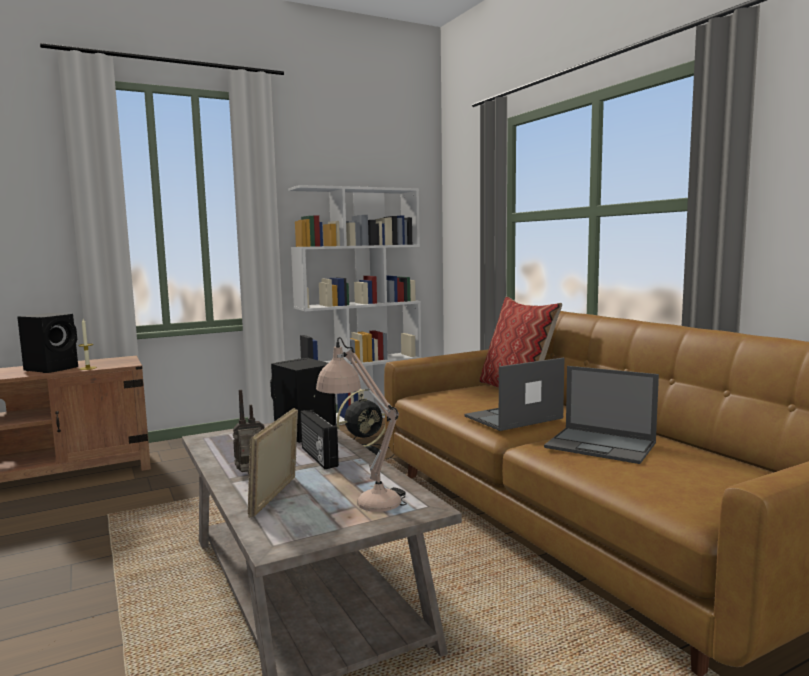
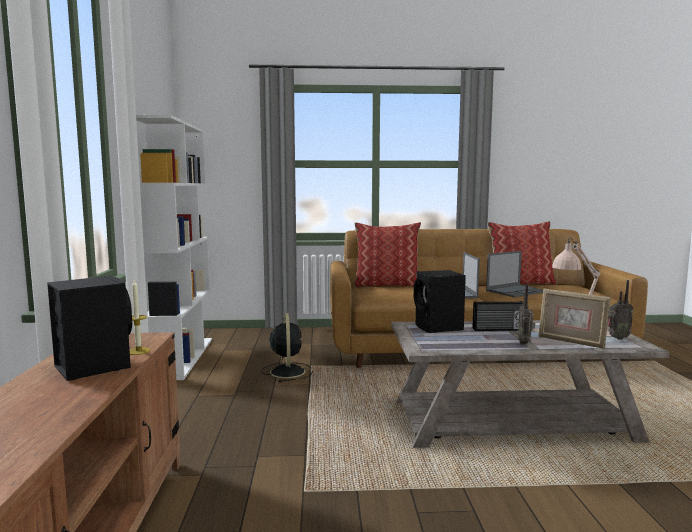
camera: 65 degrees left, 0 degrees up
none -> pillow [487,221,556,285]
none -> radio [608,280,633,340]

